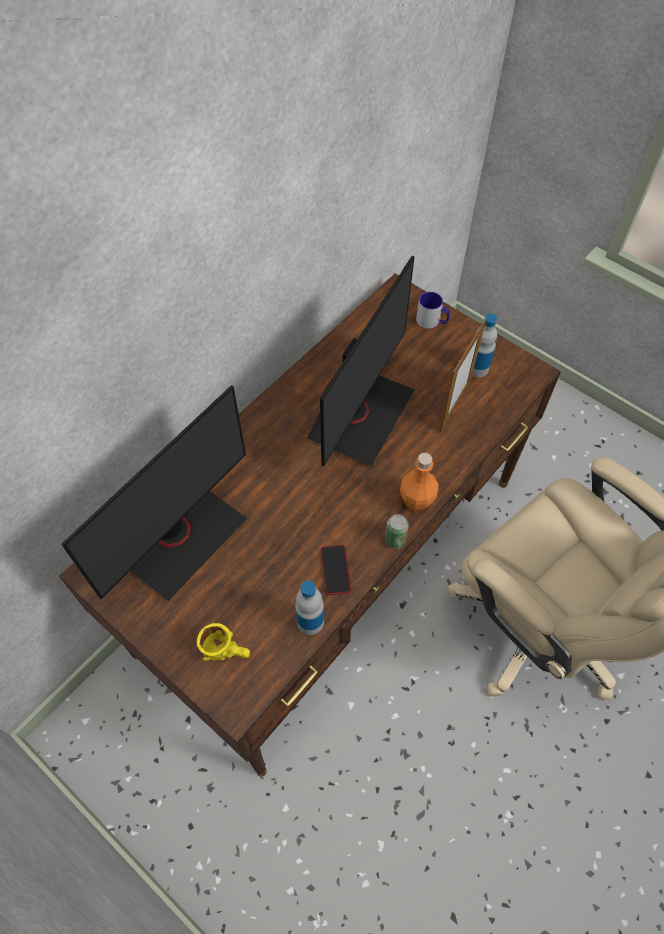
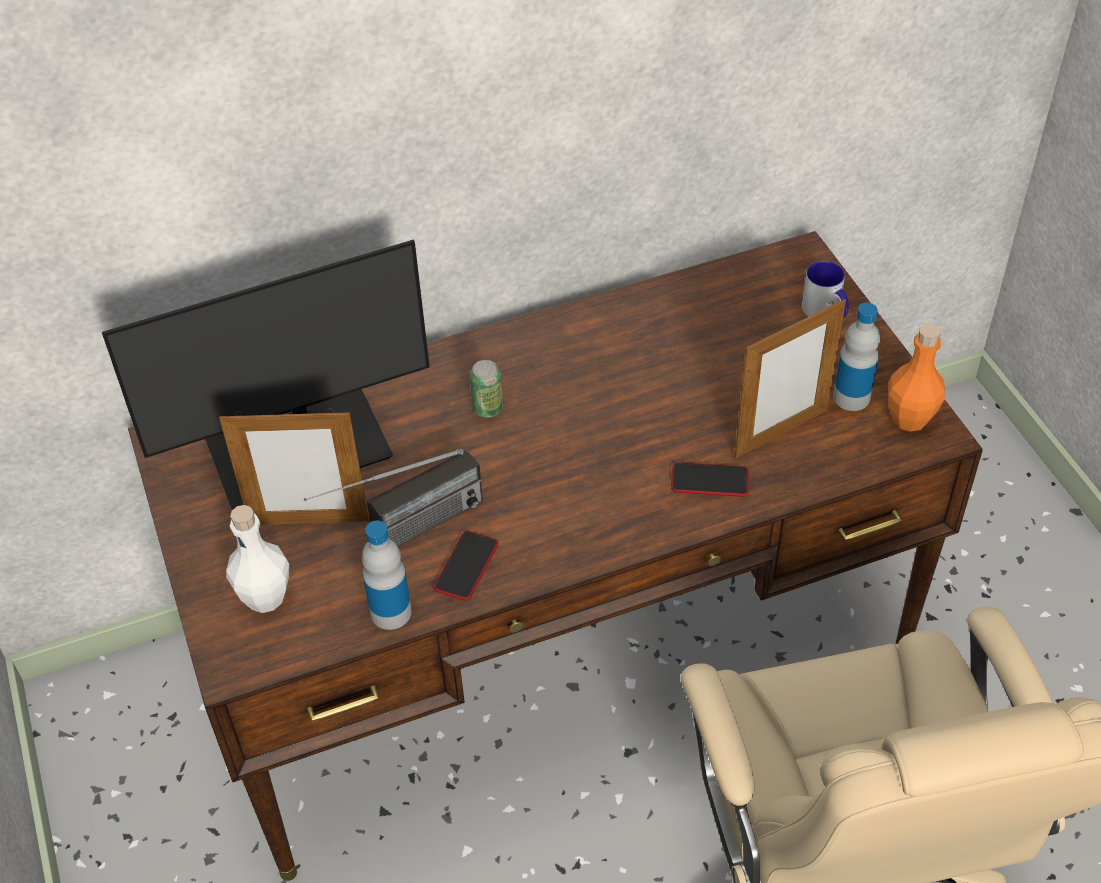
camera: 30 degrees right, 10 degrees down
yellow mug [197,623,250,661] -> white bottle [226,505,289,613]
monitor [307,256,415,466] -> none
can [385,514,409,549] -> can moved to [470,360,503,418]
orange bottle [400,453,439,512] -> orange bottle moved to [888,324,945,432]
none -> picture frame [219,409,369,525]
none -> radio [304,449,483,547]
none -> phone [671,462,749,497]

